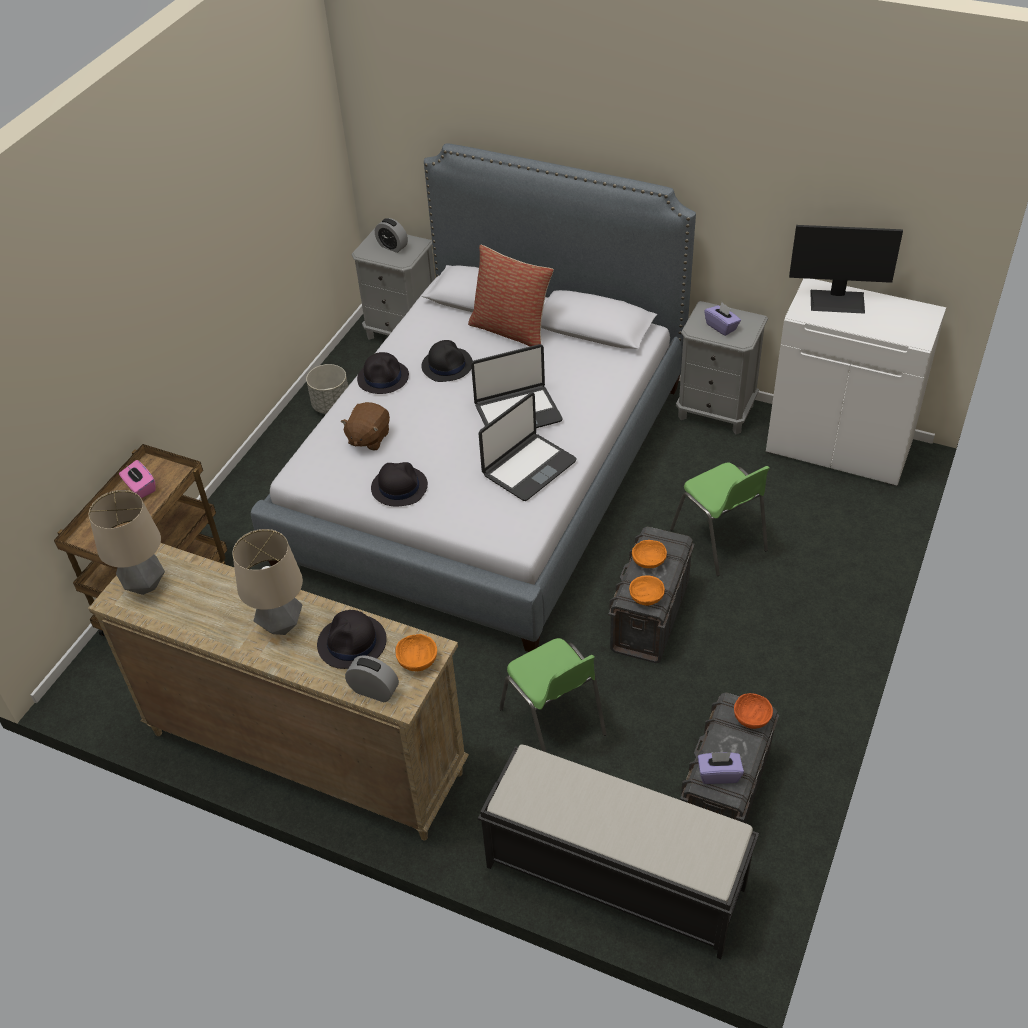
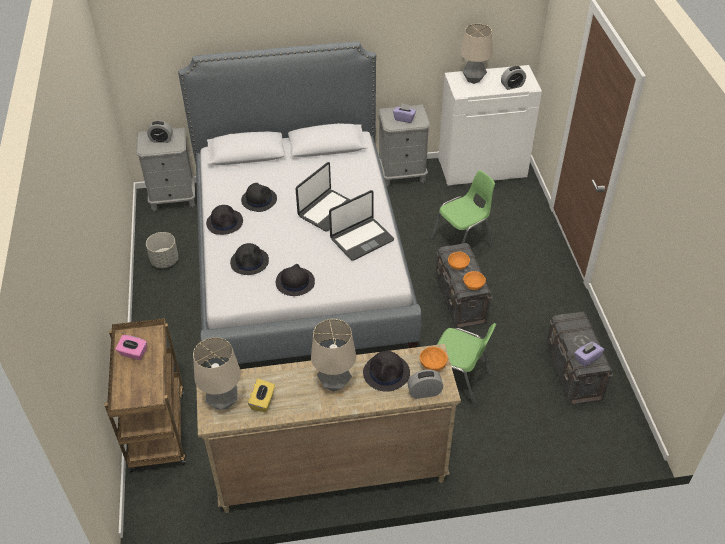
camera: 35 degrees left, 0 degrees up
brown plush toy [340,402,390,451] -> black hat [230,243,269,275]
pillow [468,245,554,346] -> none
laptop [478,392,577,501] -> laptop turned 45 degrees clockwise [329,190,394,261]
black bench [478,745,759,959] -> none
green chair [670,463,770,576] -> green chair turned 60 degrees counterclockwise [430,170,495,246]
orange bowl [734,693,773,729] -> none
monitor [789,225,903,314] -> table lamp [461,24,492,84]
none -> yellow tissue box [248,379,275,412]
none -> alarm clock [501,66,526,90]

